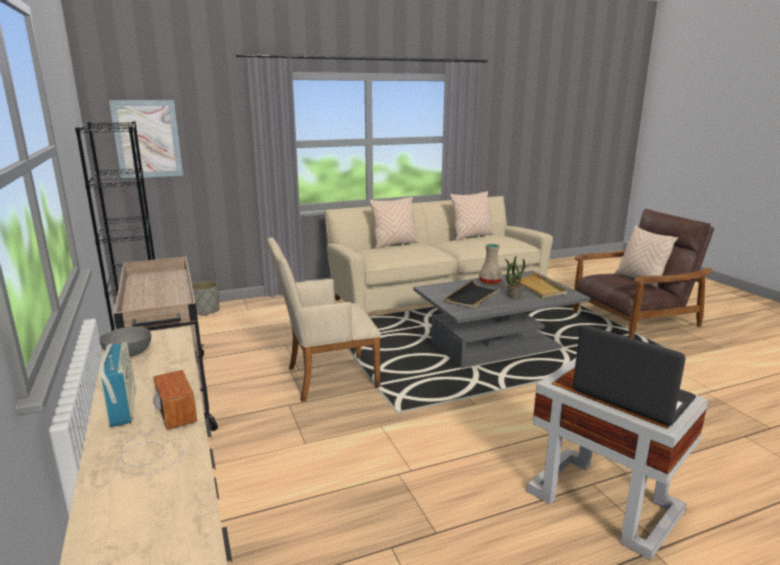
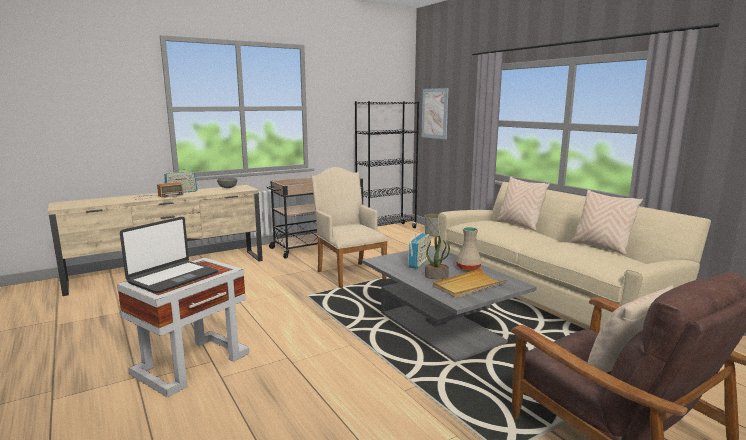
camera: 80 degrees right, 5 degrees down
black tray [445,280,502,309] -> radio [408,233,430,269]

